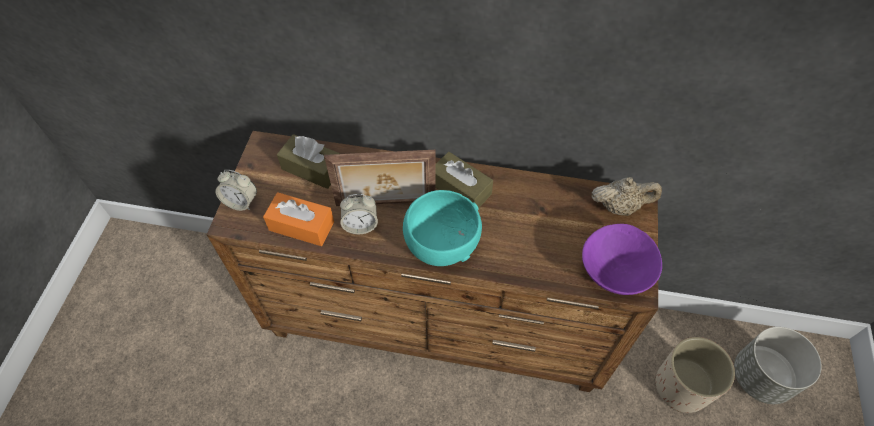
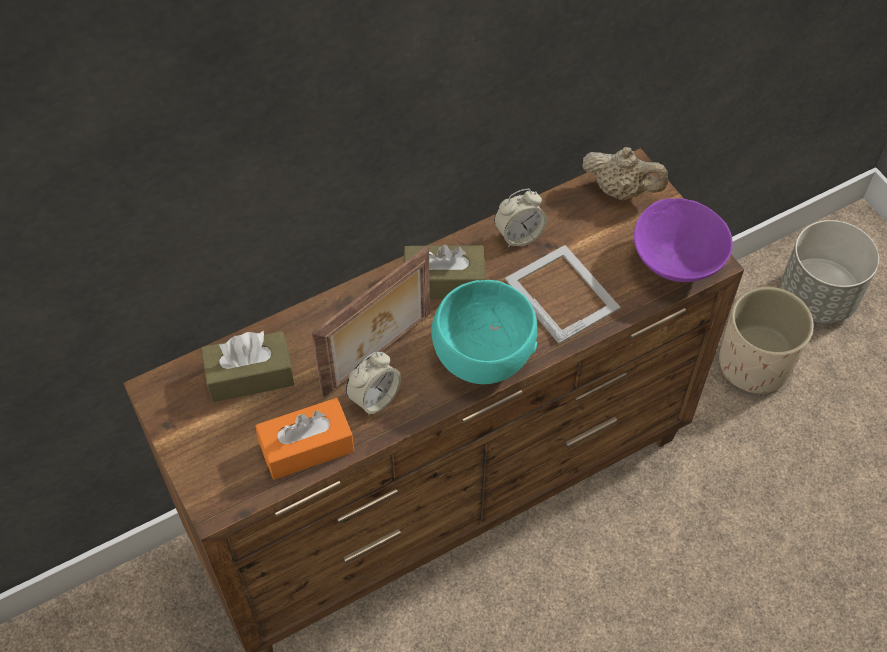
camera: 40 degrees left, 0 degrees up
alarm clock [215,170,257,211] -> alarm clock moved to [494,189,547,248]
beige teapot [592,177,662,216] -> beige teapot turned 60 degrees clockwise [582,147,669,200]
none -> picture frame [505,245,620,344]

